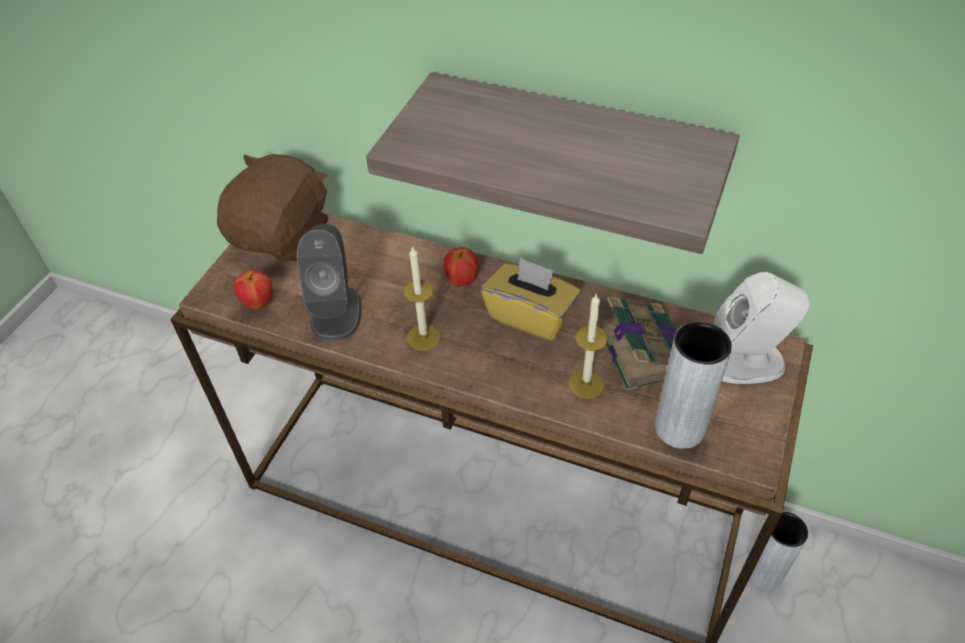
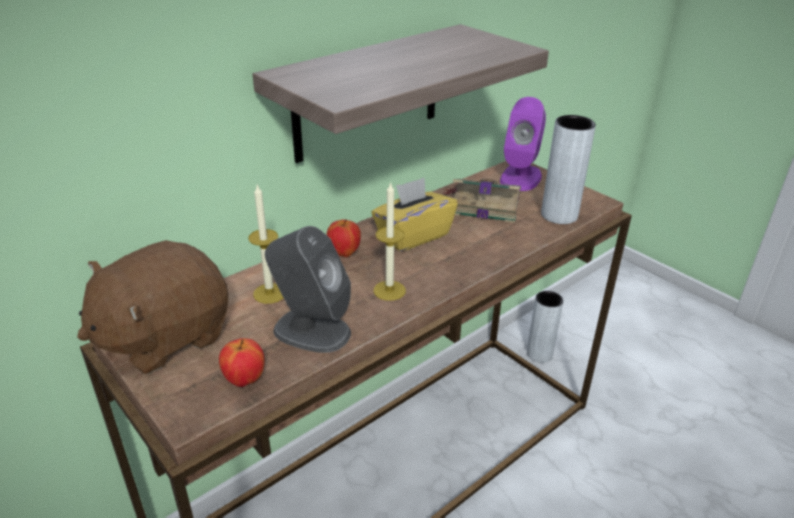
camera: 65 degrees left, 15 degrees down
brown plush toy [217,154,328,261] -> brown plush toy turned 90 degrees counterclockwise [77,240,228,374]
candle [568,293,608,399] -> candle moved to [248,185,283,304]
white speaker [714,272,811,384] -> purple speaker [500,97,546,191]

